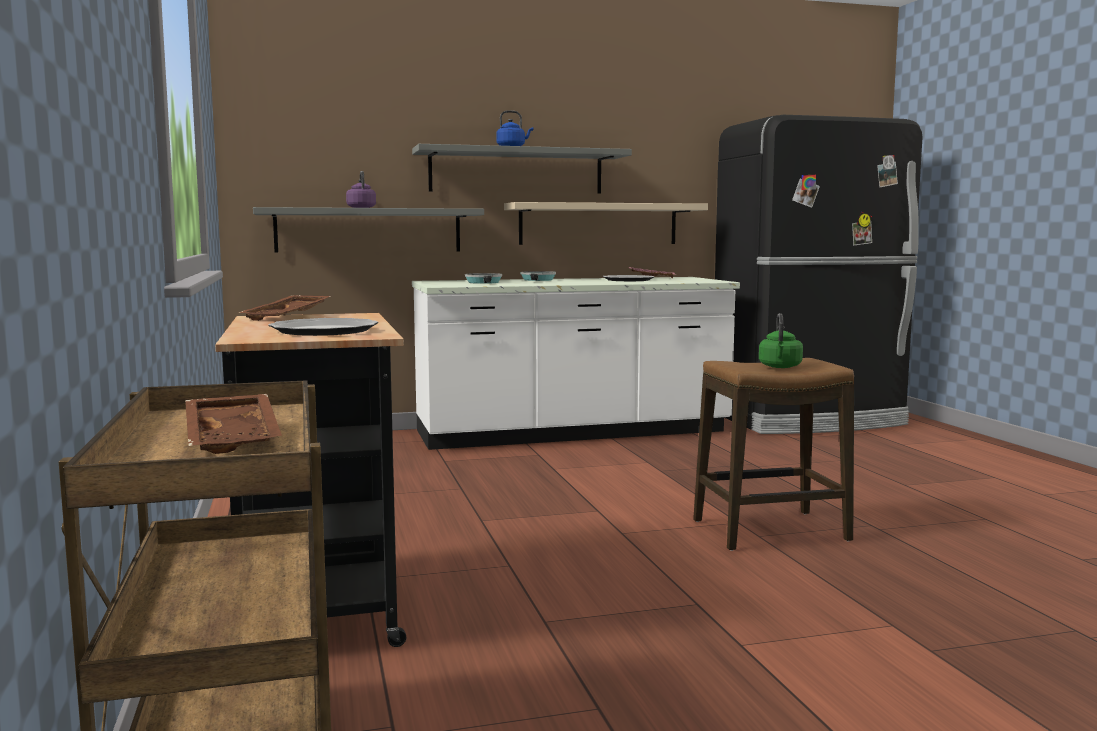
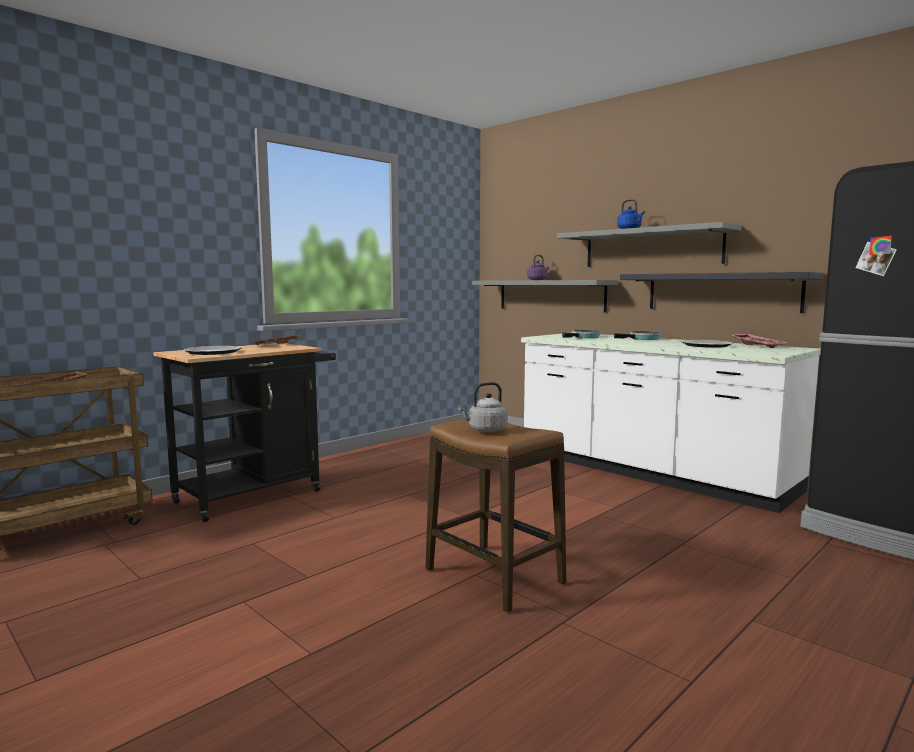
camera: 60 degrees right, 0 degrees up
beige shelf [504,202,708,245] -> black shelf [620,272,824,313]
green kettle [759,313,803,368] -> grey kettle [458,382,508,432]

